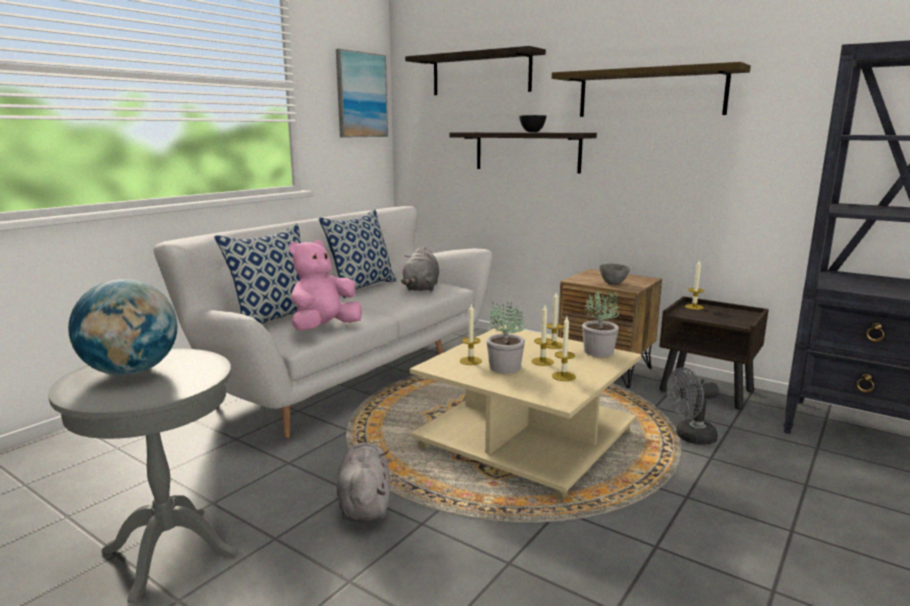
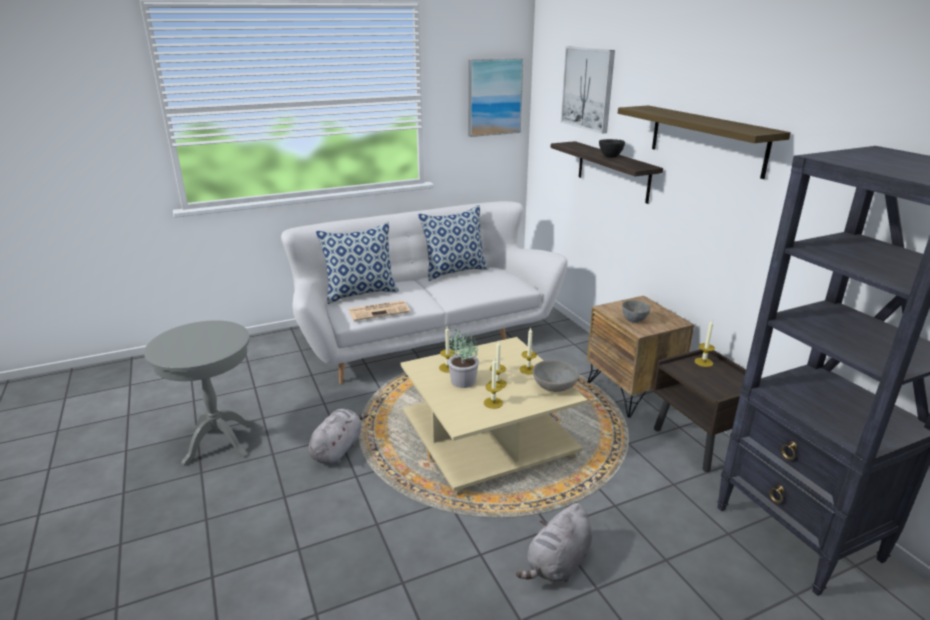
camera: 30 degrees right, 10 degrees up
globe [68,279,177,375] -> none
pink plush toy [289,240,362,331] -> newspaper [349,300,410,321]
grey plush toy [401,247,439,292] -> grey plush toy moved to [516,503,592,582]
shelf [405,46,546,95] -> picture [561,46,615,134]
potted plant [582,290,619,357] -> grey bowl [533,360,579,392]
grey fan [667,367,719,445] -> none

